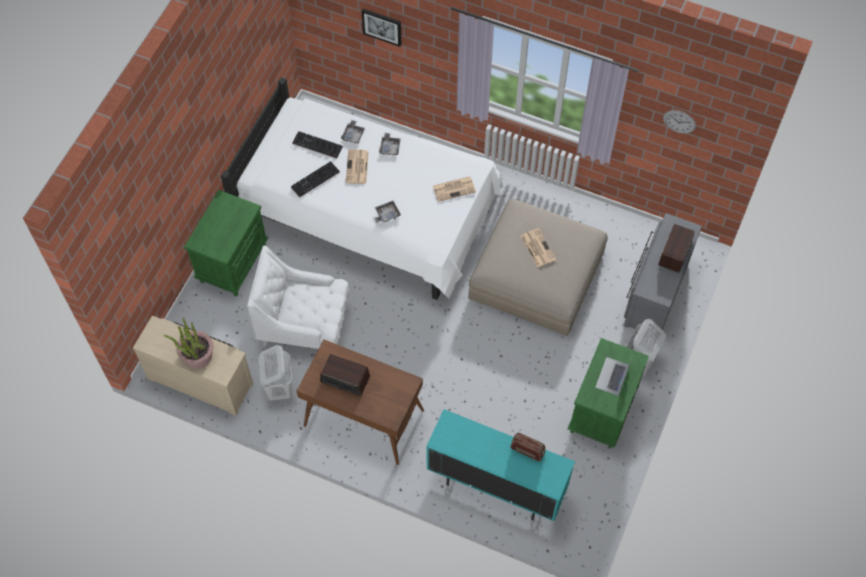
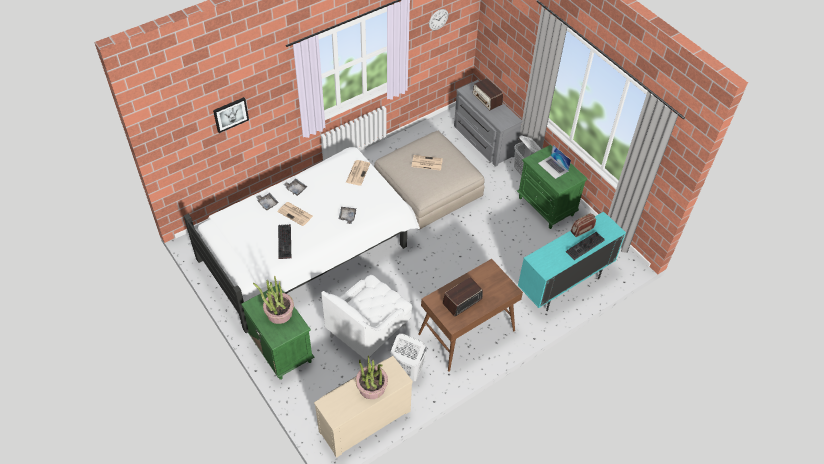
camera: 60 degrees left, 10 degrees down
keyboard [292,131,343,158] -> keyboard moved to [566,232,605,260]
none -> potted plant [253,276,294,324]

